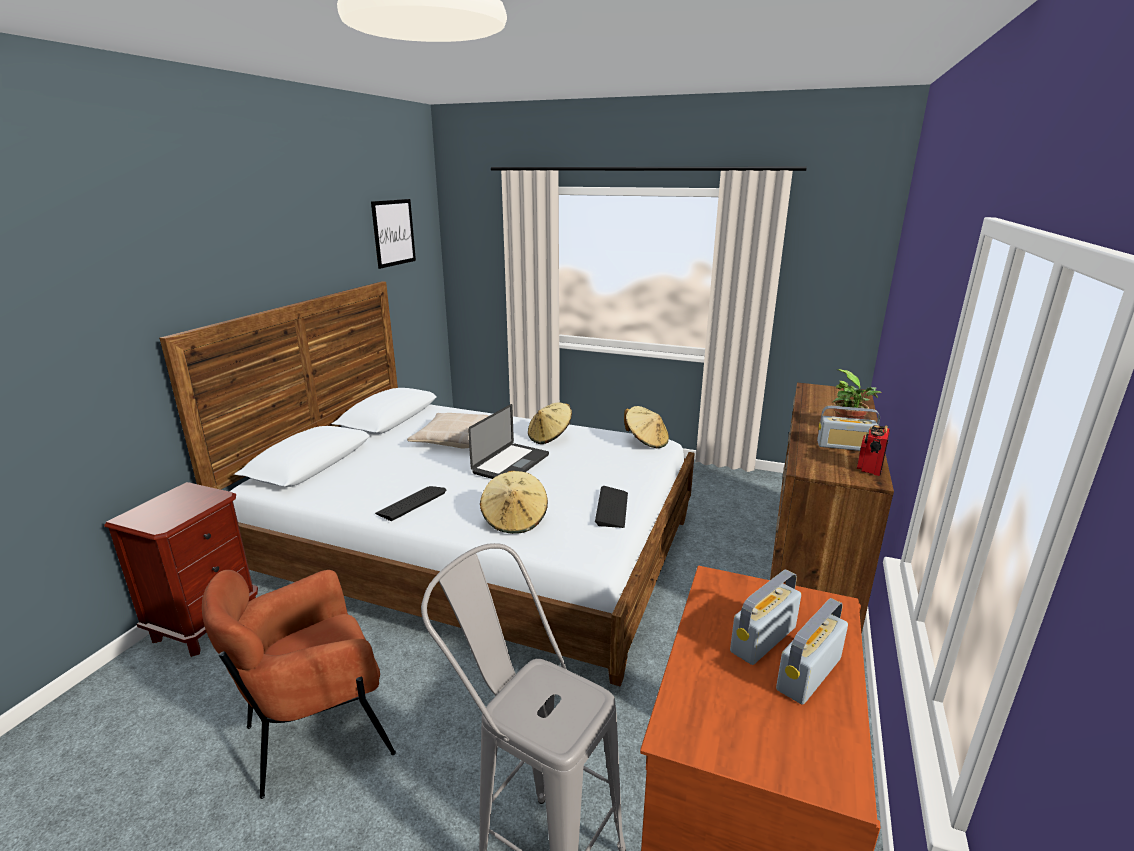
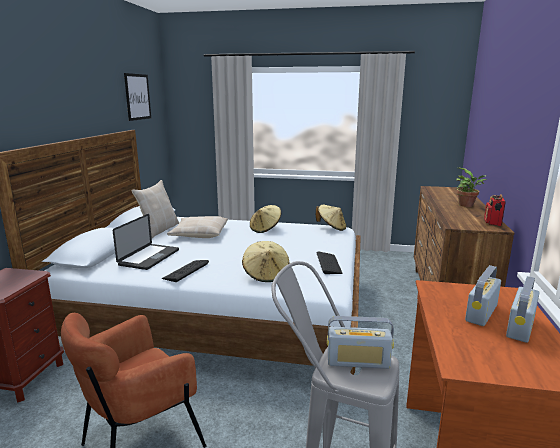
camera: 10 degrees left, 5 degrees down
laptop [468,404,549,479] -> laptop moved to [113,214,179,270]
radio [817,406,880,451] -> radio moved to [327,316,394,369]
none -> beige pillow [131,180,179,238]

